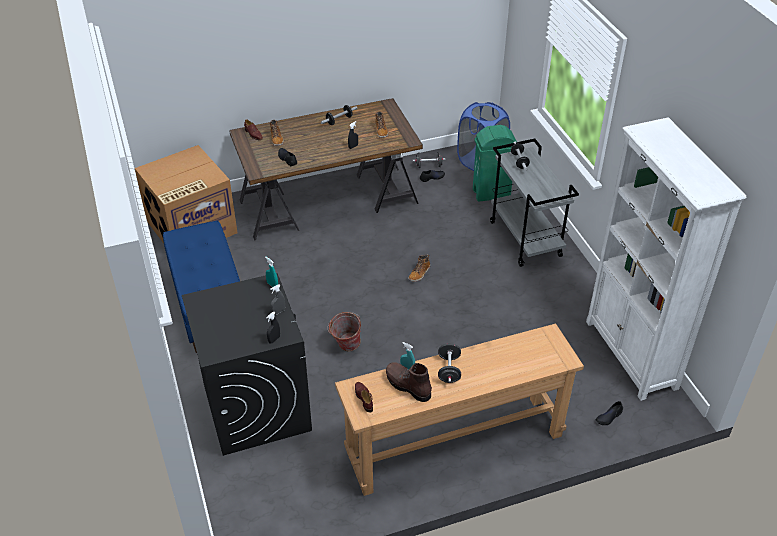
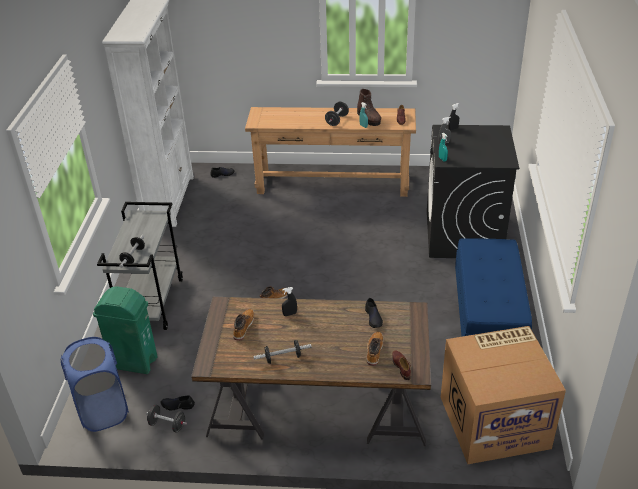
camera: 155 degrees left, 5 degrees down
bucket [328,312,361,351] -> none

